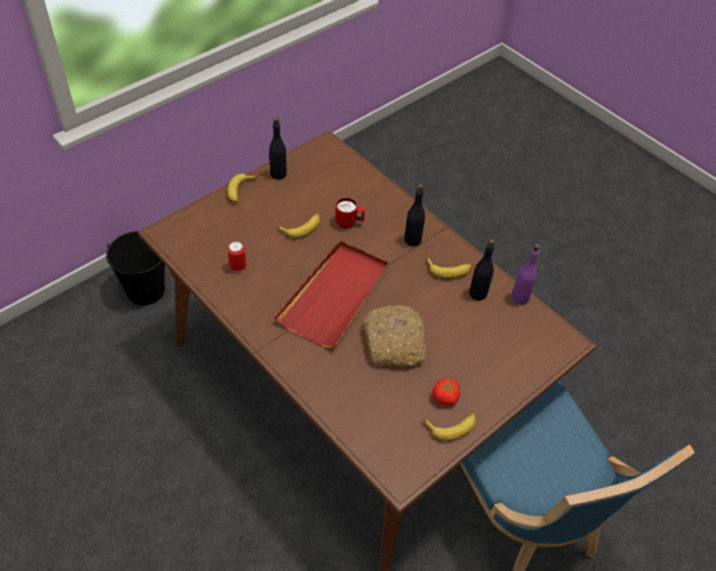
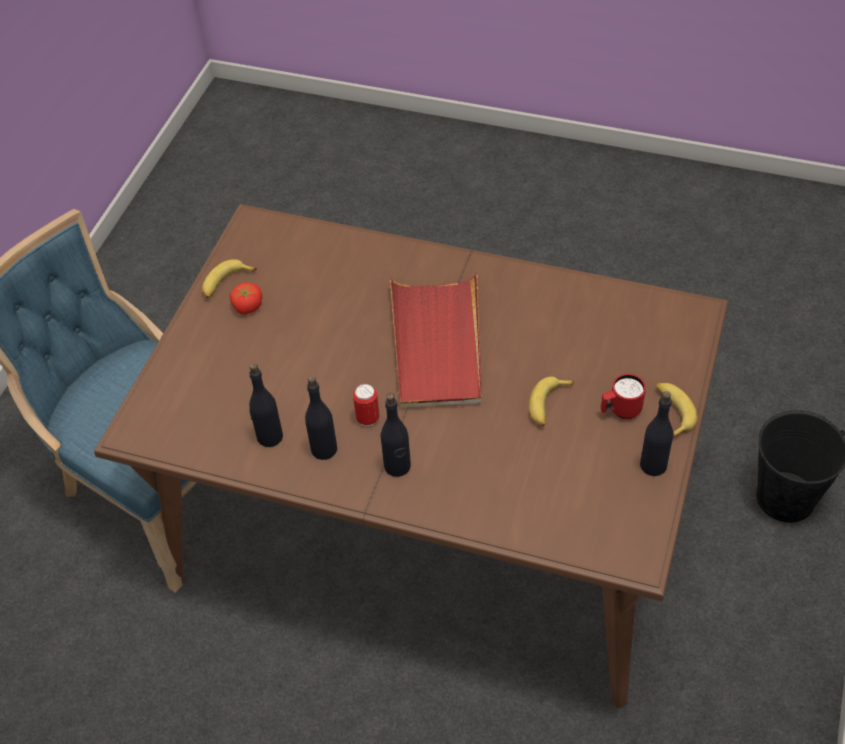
camera: 155 degrees right, 0 degrees up
can [228,241,246,272] -> can moved to [353,384,379,426]
red mug [335,198,365,228] -> red mug moved to [601,374,646,419]
bread [364,305,426,366] -> none
banana [426,258,472,278] -> black bottle [305,376,337,460]
purple bottle [511,244,540,305] -> none

